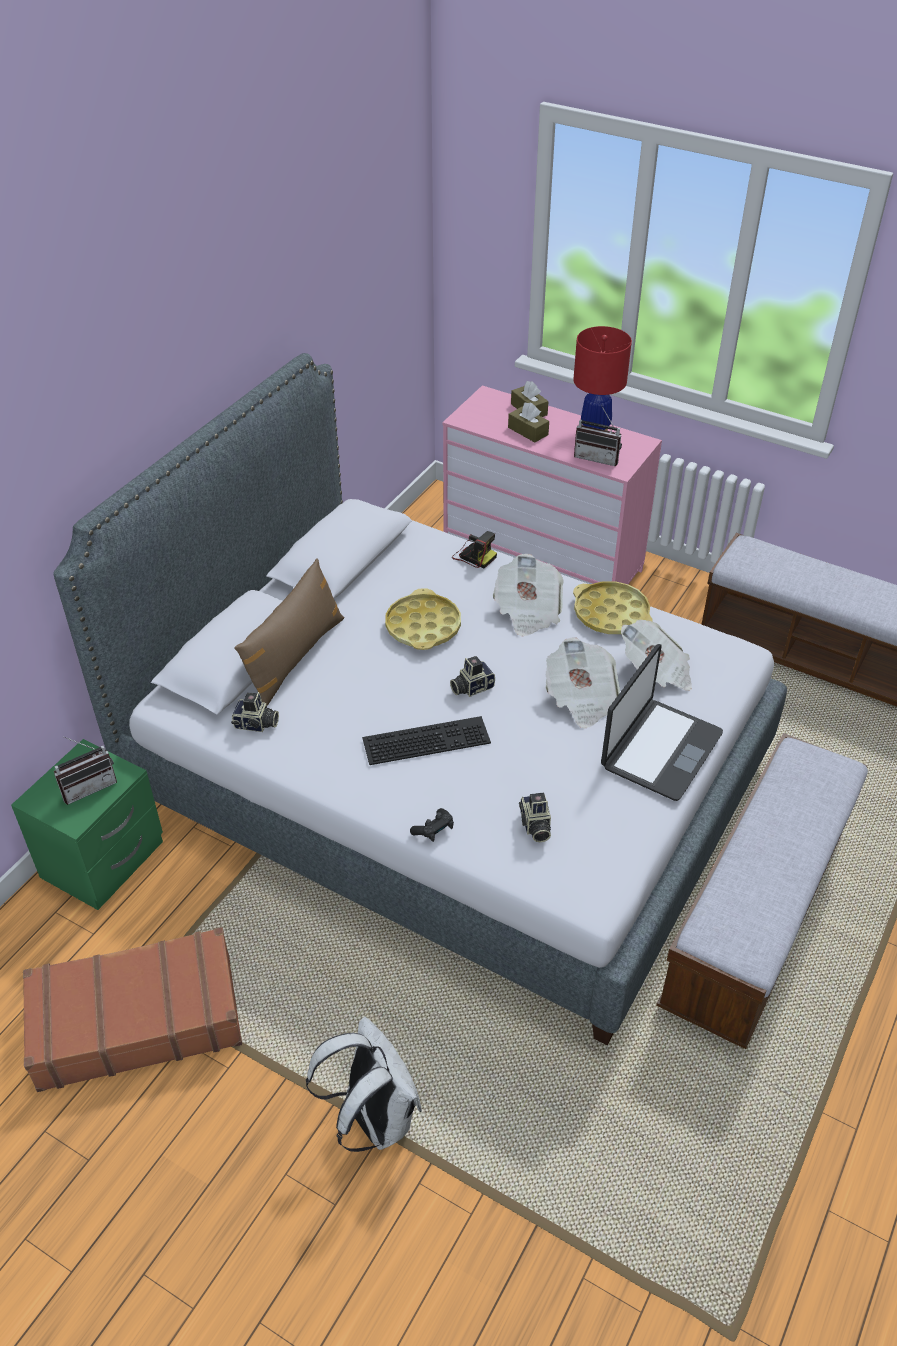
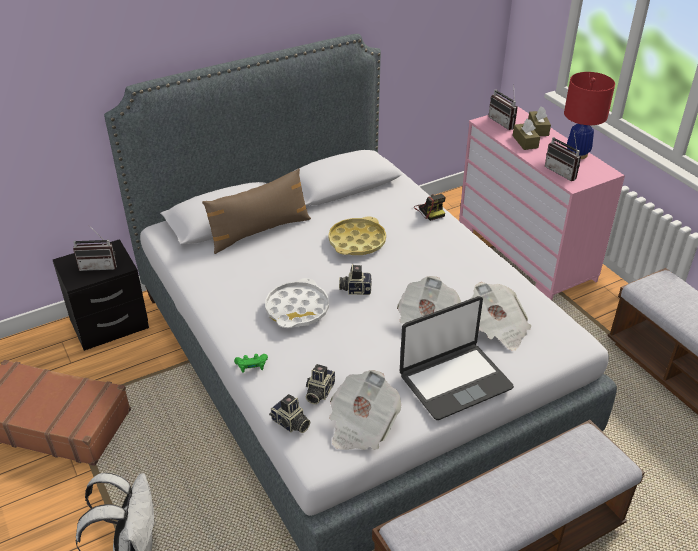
camera: 30 degrees right, 5 degrees down
green nightstand [11,739,163,910] -> black nightstand [53,239,149,351]
camera [231,692,279,732] -> camera moved to [269,394,310,433]
keyboard [362,716,491,765] -> white tray [265,278,329,328]
black game controller [410,808,454,842] -> green game controller [234,354,268,373]
newspaper [493,554,564,636] -> newspaper moved to [329,370,401,450]
yellow tray [573,581,653,634] -> none
none -> radio [488,86,518,130]

